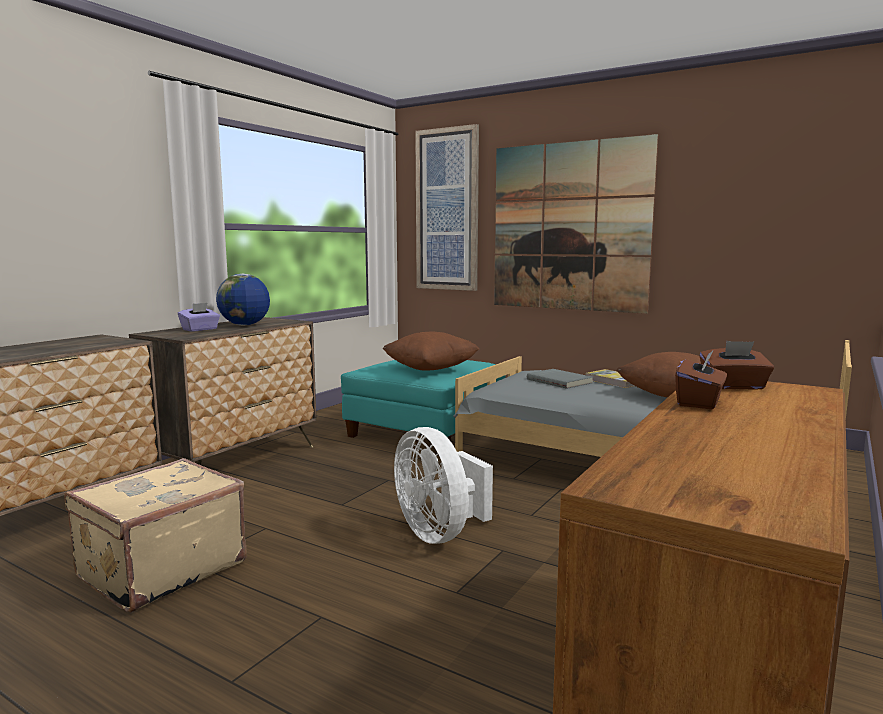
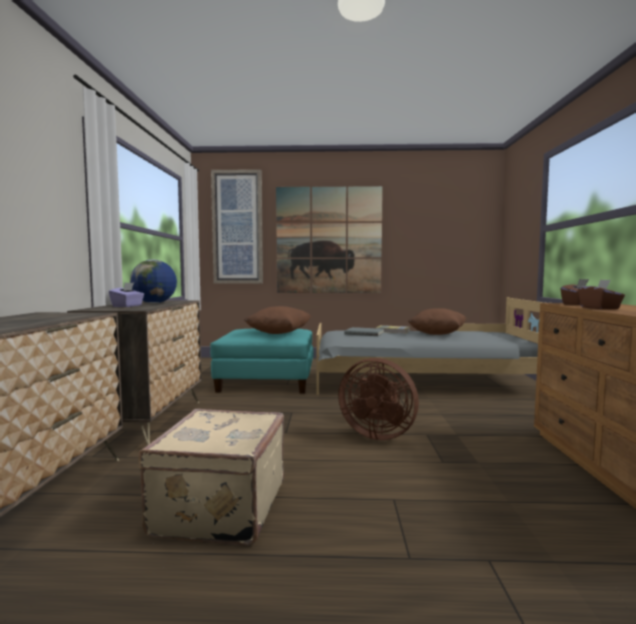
camera: 30 degrees left, 5 degrees down
white fan [394,427,493,544] -> brown fan [338,358,419,440]

